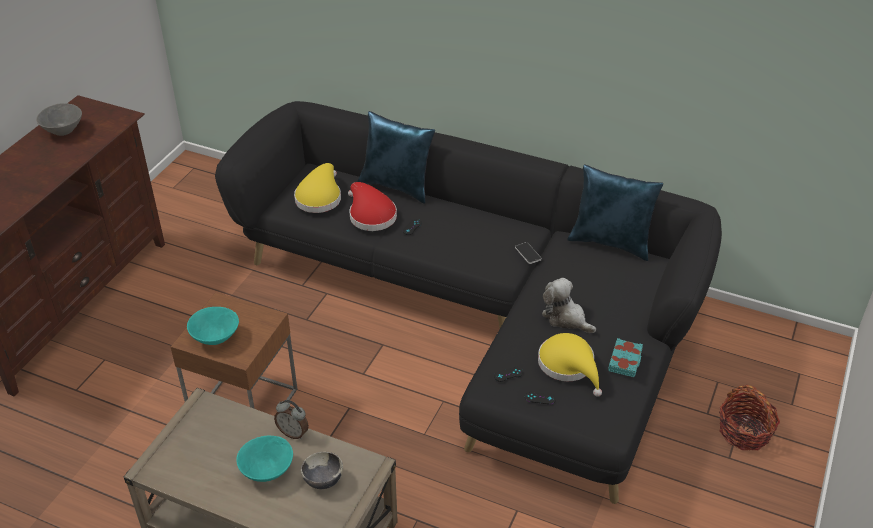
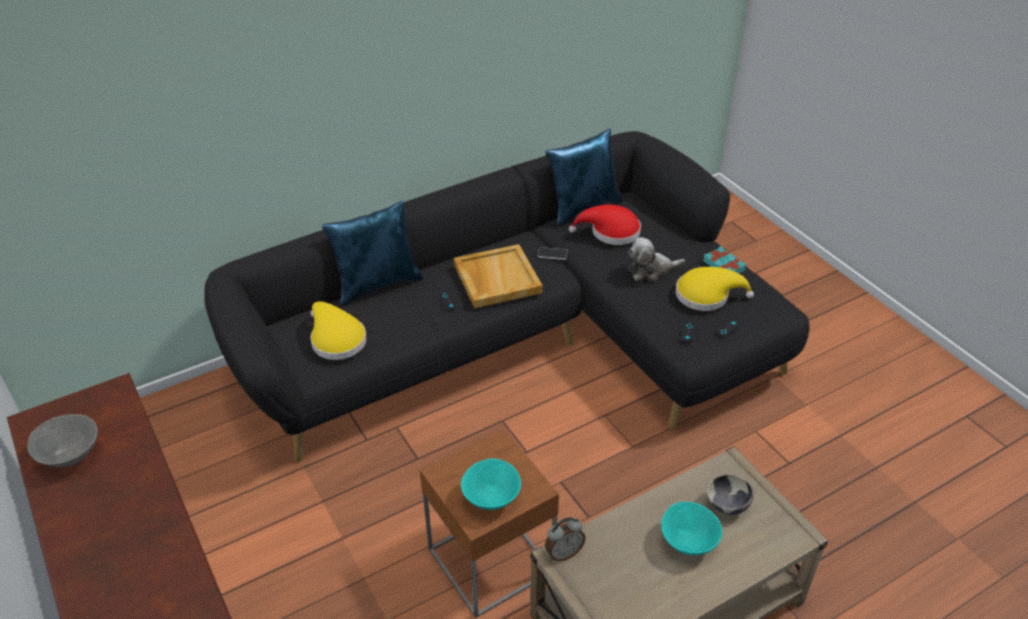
camera: 55 degrees left, 0 degrees up
alarm clock [274,400,309,439] -> alarm clock moved to [545,517,585,561]
red hat [348,182,397,231] -> red hat moved to [569,205,641,245]
basket [719,385,780,450] -> none
none -> beige tray [454,244,543,308]

